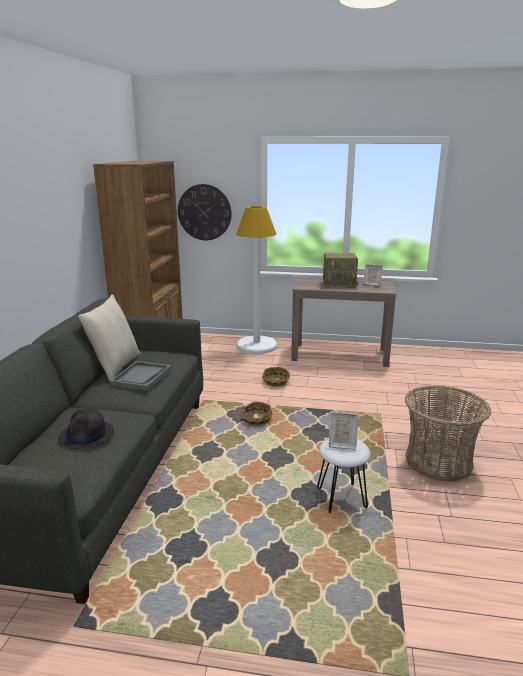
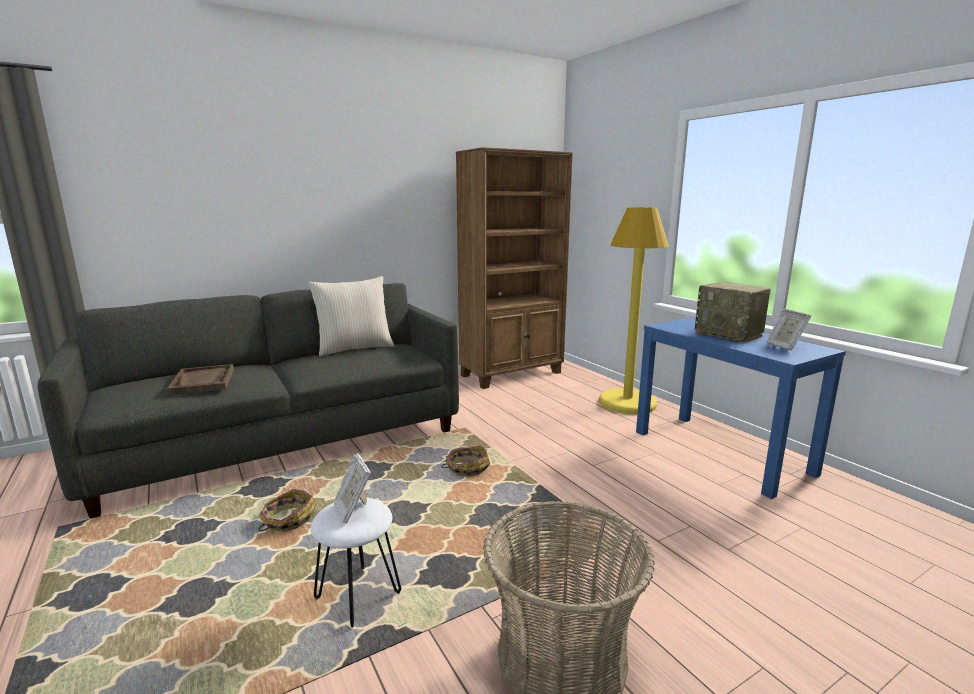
camera: 50 degrees right, 5 degrees down
black hat [58,409,114,449] -> brown tray [167,364,234,395]
grey tray [110,361,171,391] -> none
wall clock [178,184,232,241] -> none
white floor lamp [236,206,277,354] -> yellow floor lamp [599,207,669,414]
basket [262,367,290,387] -> basket moved to [259,489,317,531]
brown console table [291,277,396,367] -> blue console table [636,317,846,499]

